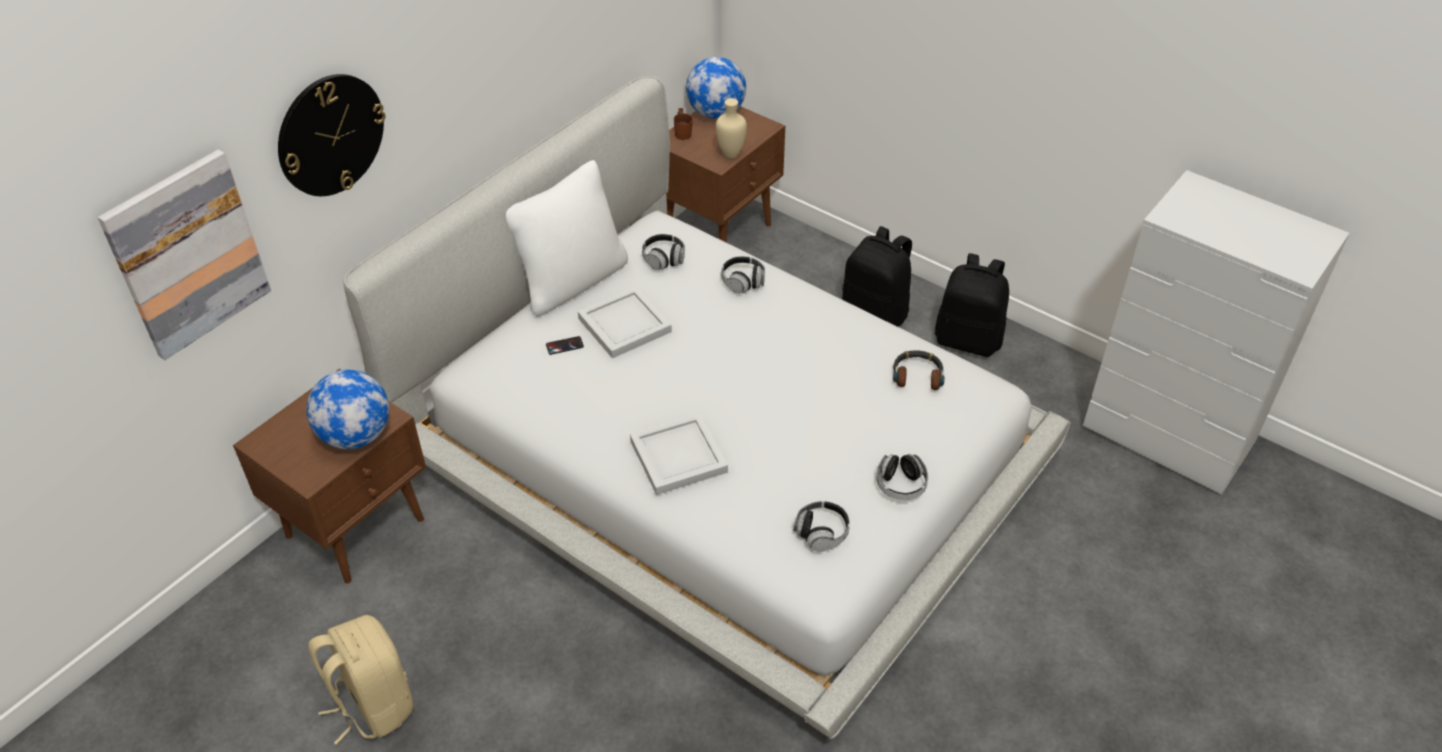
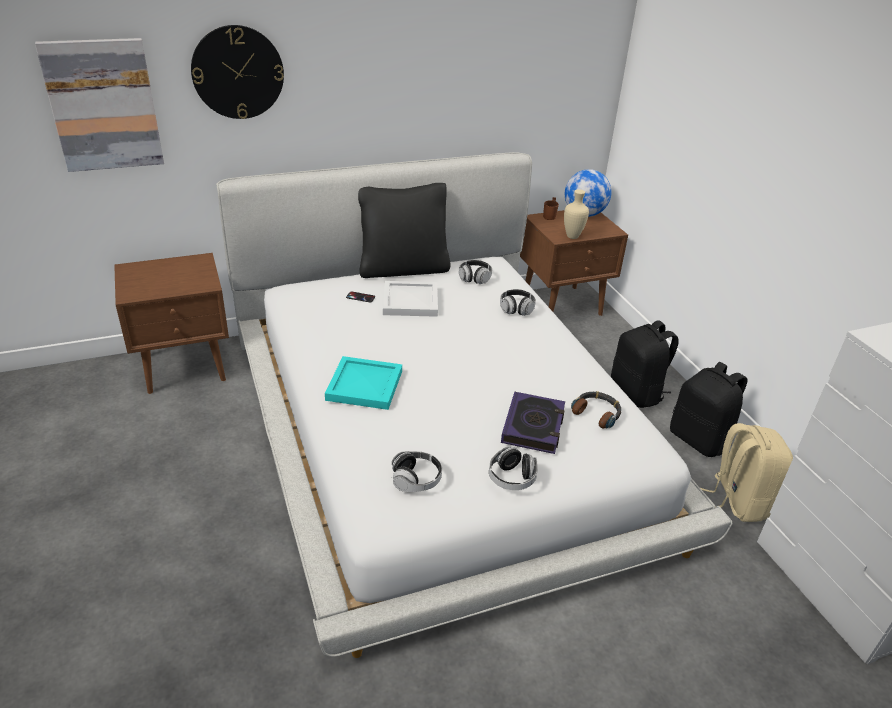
camera: 30 degrees right, 10 degrees down
globe [306,370,389,449] -> none
beige backpack [308,615,413,745] -> beige backpack moved to [700,423,793,522]
white pillow [506,160,628,317] -> black pillow [358,183,451,278]
white tray [630,413,728,495] -> turquoise tray [325,356,402,410]
none -> book [501,391,565,454]

